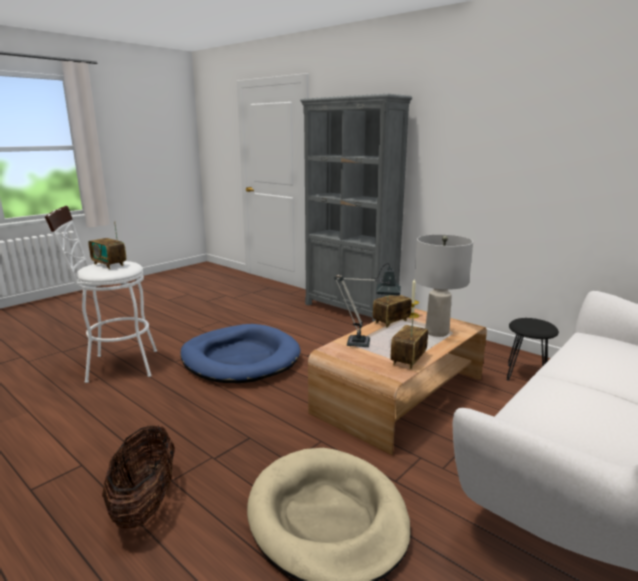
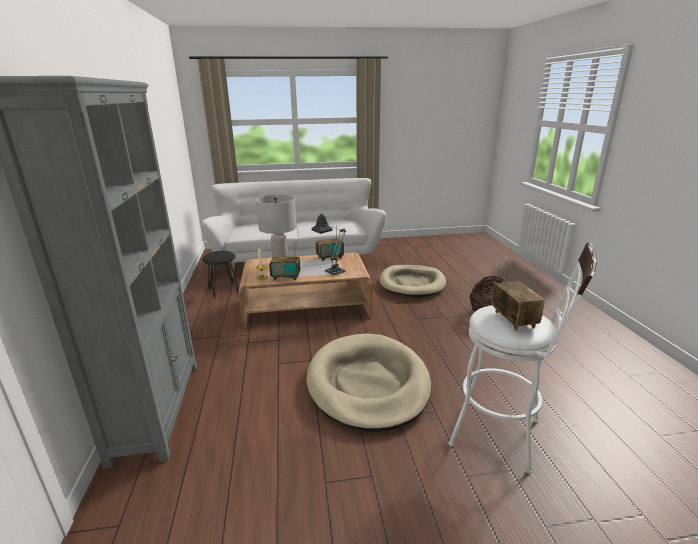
camera: 140 degrees left, 5 degrees up
blue dog bed [180,324,301,383] -> beige dog bed [306,333,431,432]

